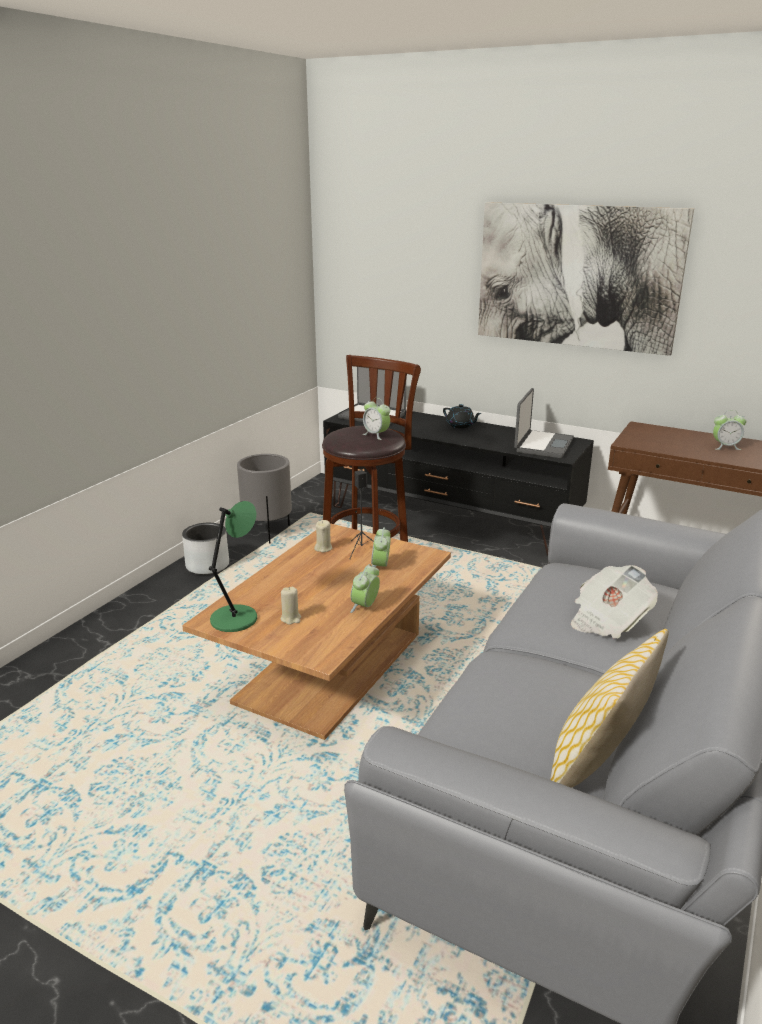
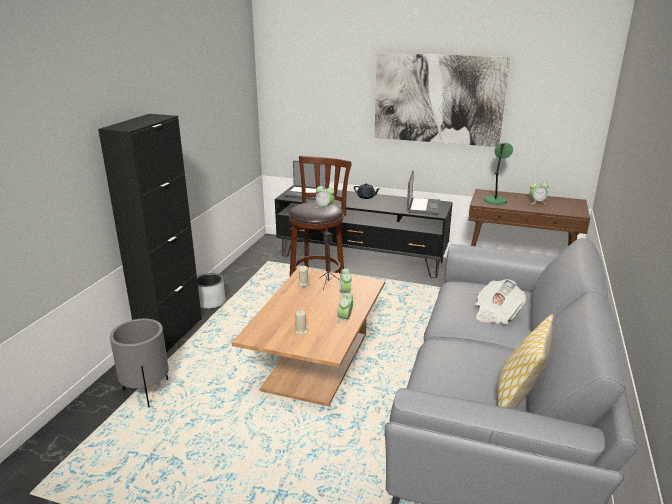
camera: 10 degrees left, 0 degrees up
green table lamp [209,501,257,632] -> green table lamp moved to [484,143,513,204]
grey planter [237,454,292,544] -> grey planter moved to [110,319,169,407]
none -> black cabinet [98,114,202,352]

